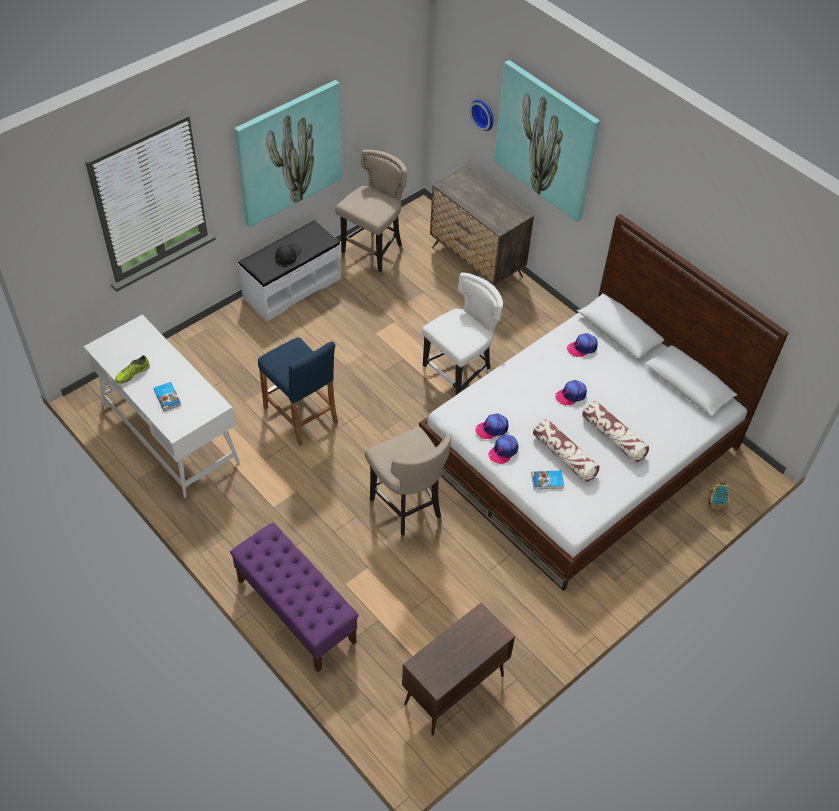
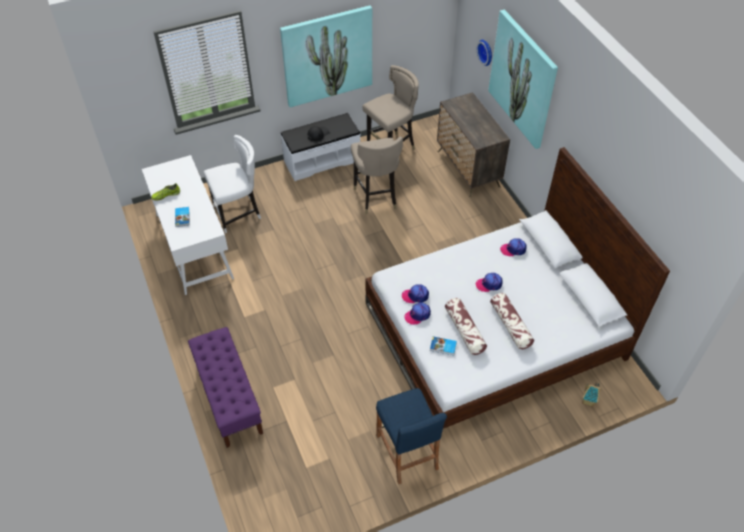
camera: 20 degrees right, 0 degrees up
blue stool [258,337,338,446] -> blue stool moved to [376,388,447,484]
beige stool [365,427,451,542] -> beige stool moved to [351,136,403,214]
brown cabinet [402,603,515,735] -> none
white chair [422,273,503,395] -> white chair moved to [204,135,261,233]

